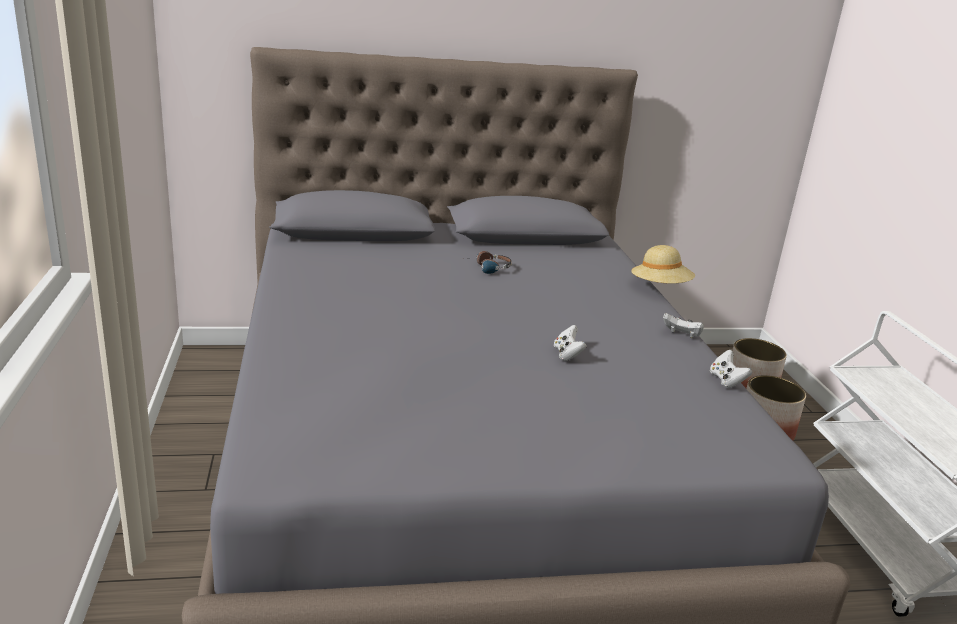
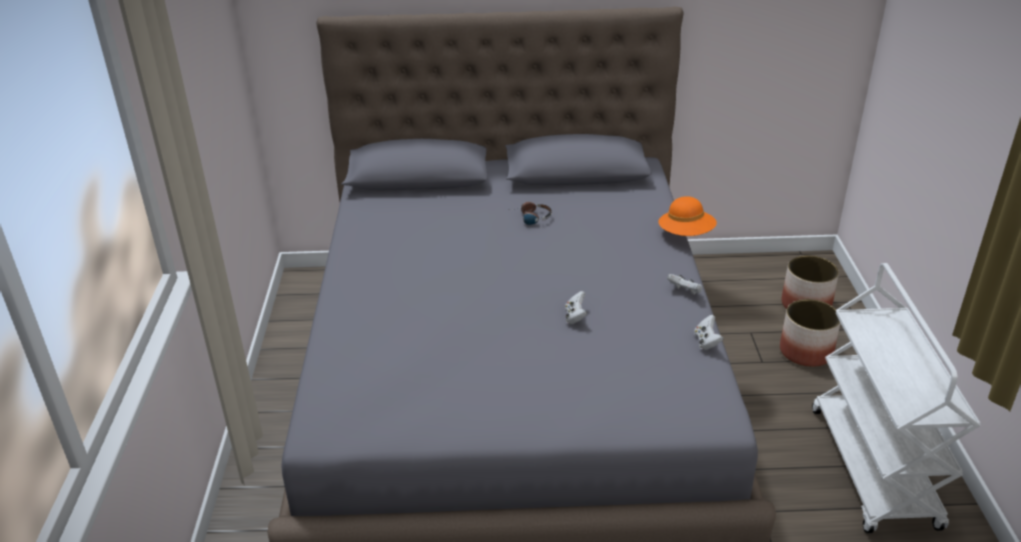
camera: 10 degrees right, 10 degrees up
beige hat [631,245,695,284] -> orange hat [658,196,717,236]

